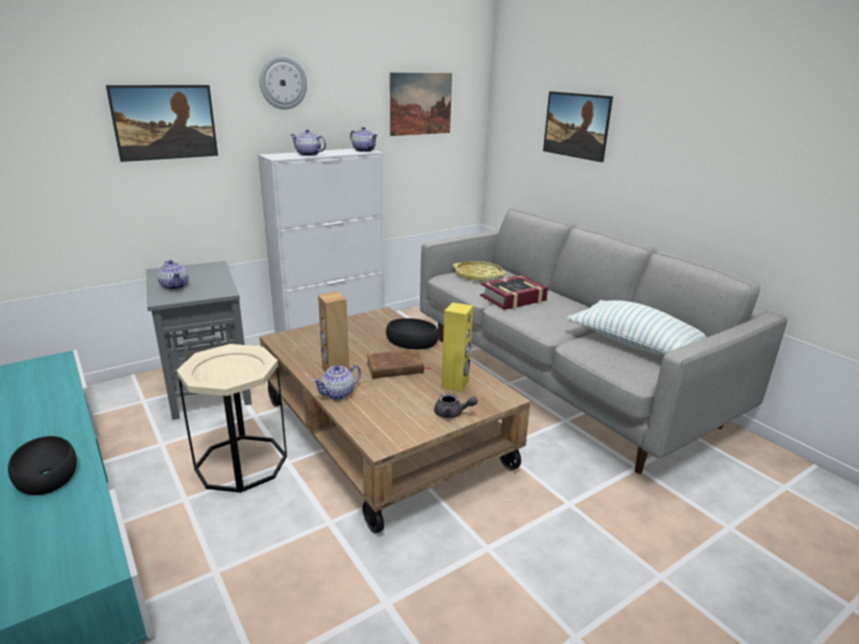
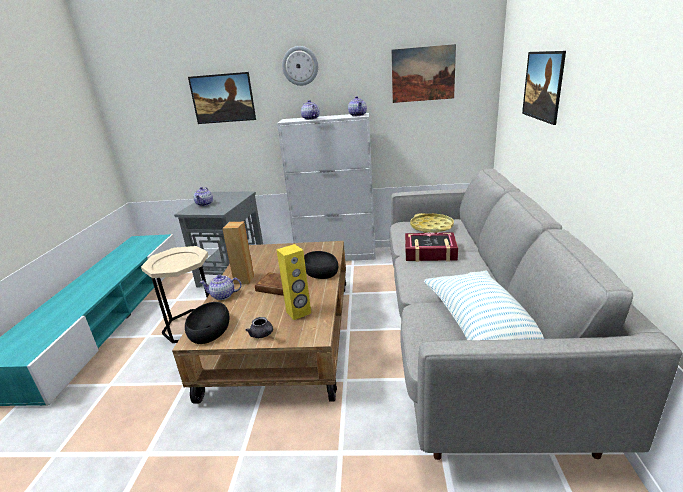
camera: 40 degrees right, 0 degrees up
black bowl [8,436,77,495] -> black bowl moved to [185,302,229,344]

